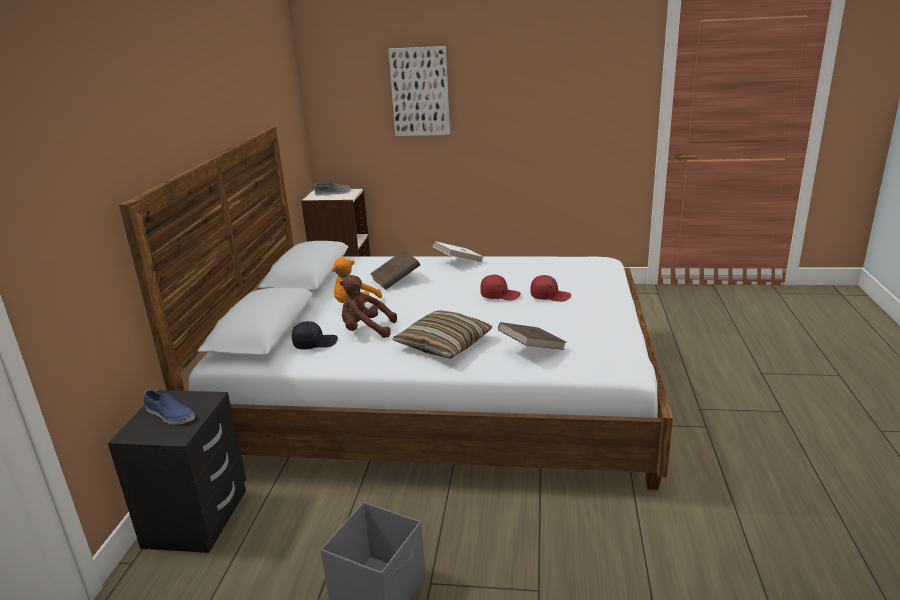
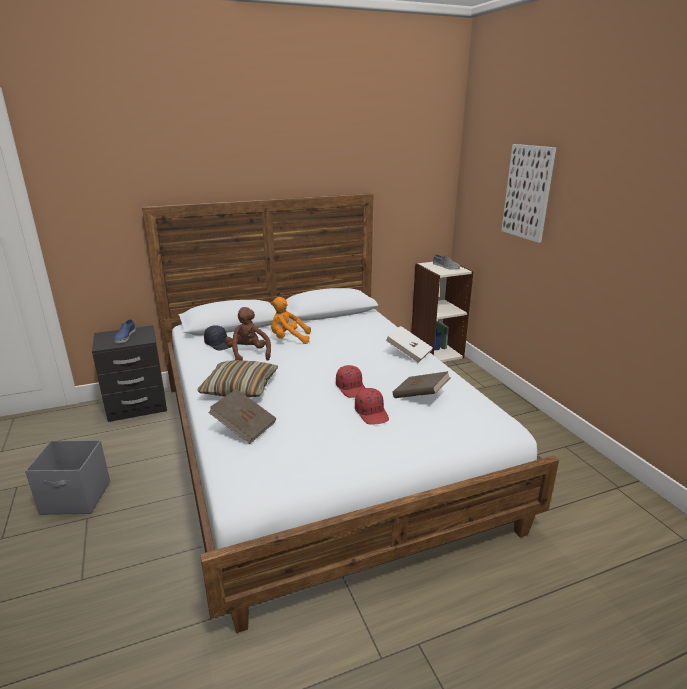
camera: 60 degrees right, 0 degrees up
brown book [370,250,420,290] -> brown book moved to [393,371,450,398]

